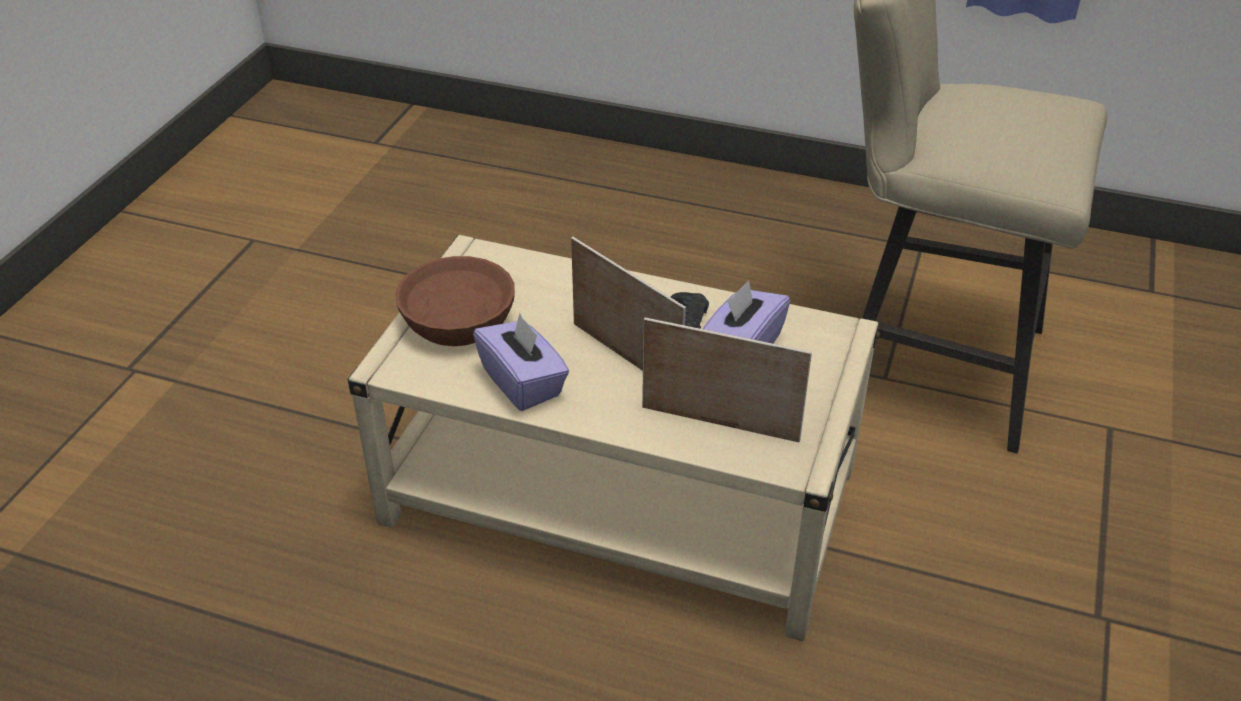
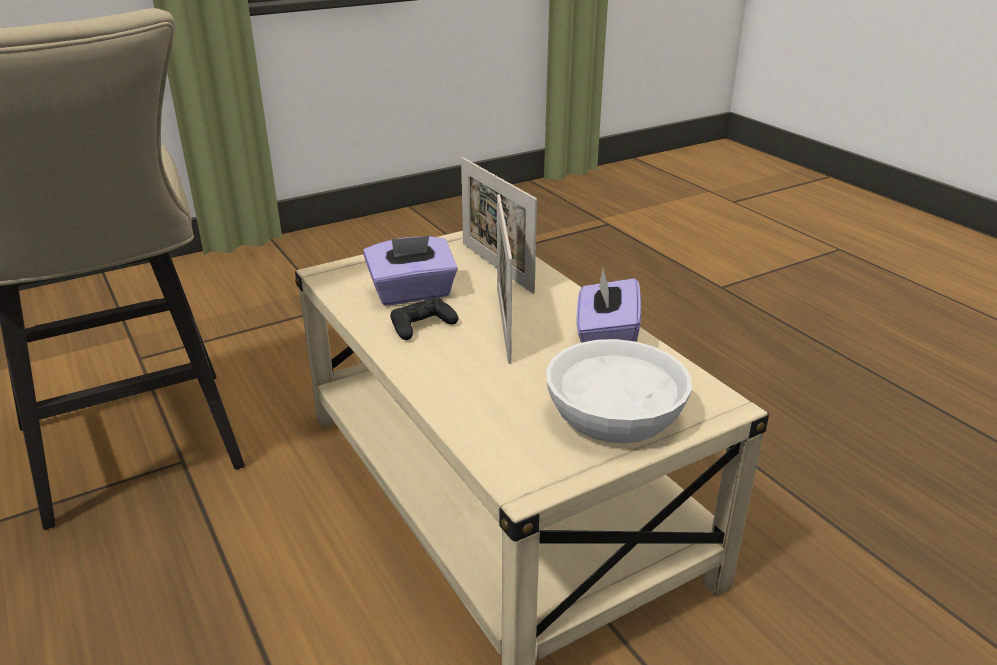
camera: 140 degrees left, 10 degrees down
brown bowl [395,256,515,346] -> white bowl [546,339,692,443]

